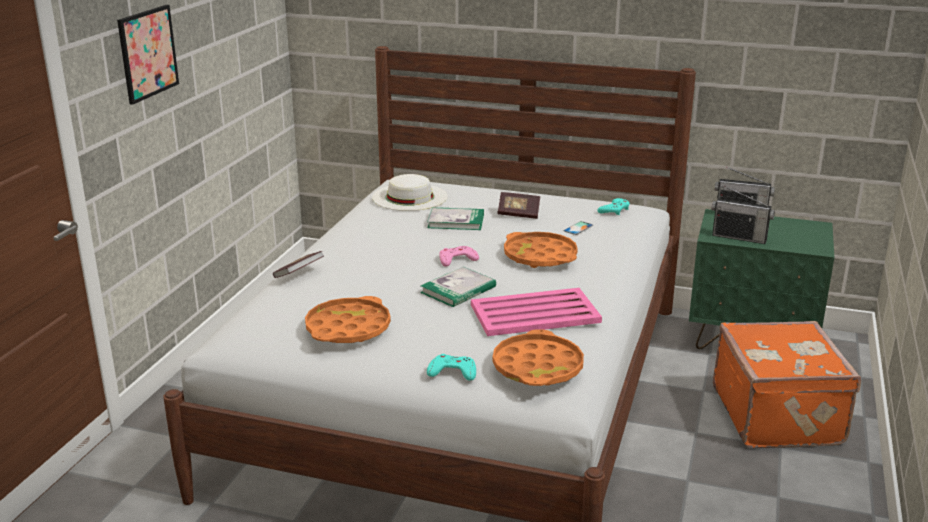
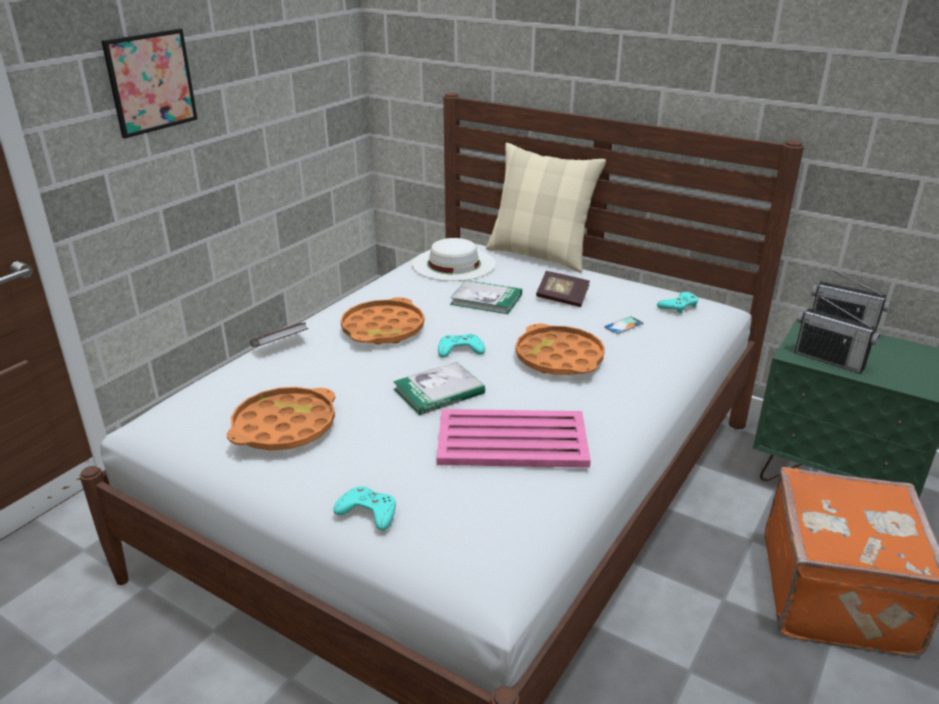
camera: 15 degrees right, 5 degrees up
pink game controller [439,246,479,267] -> turquoise game controller [438,334,485,357]
orange tray [493,329,584,386] -> orange tray moved to [340,297,424,345]
none -> beige pillow [486,143,606,272]

